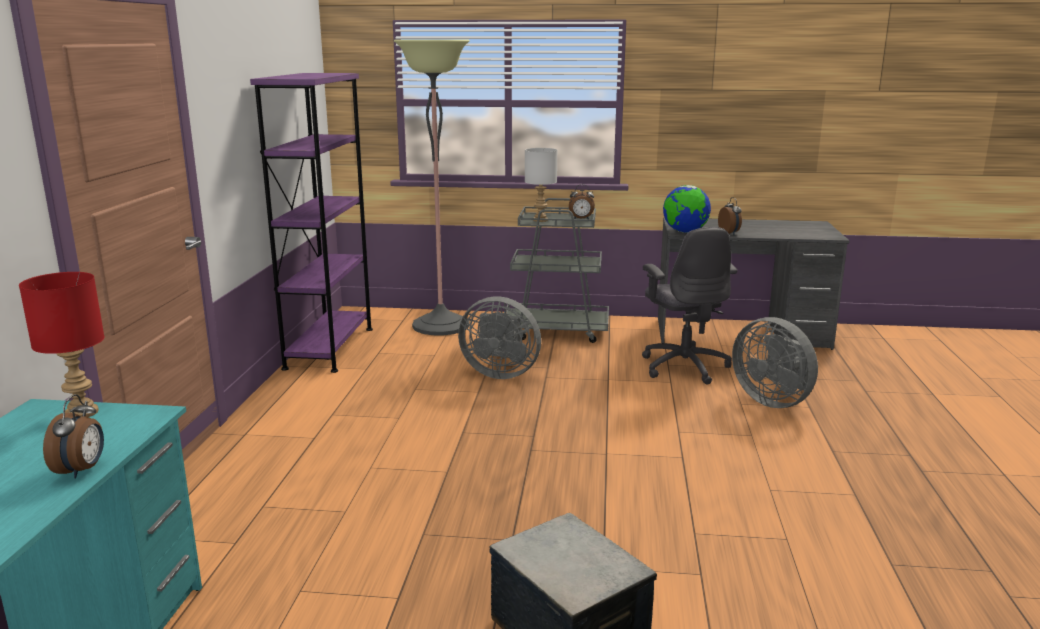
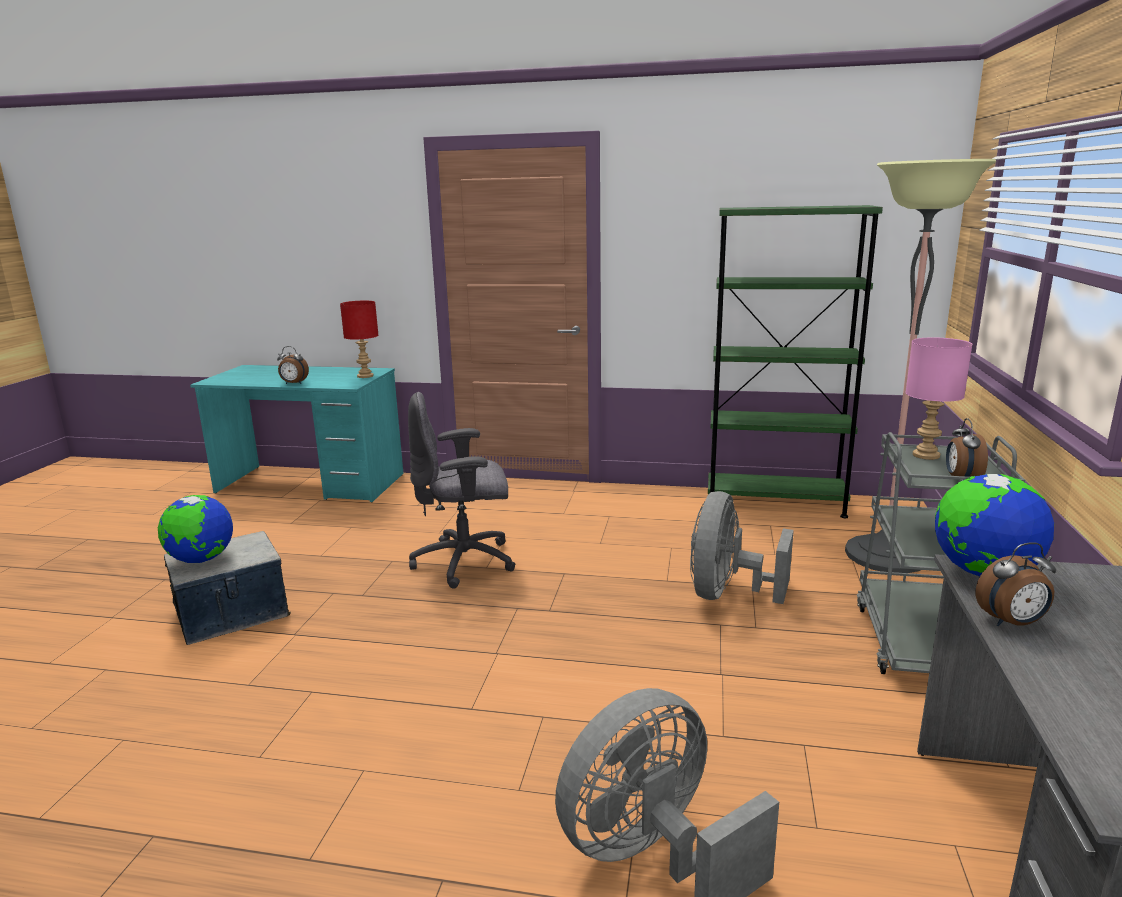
camera: 95 degrees right, 0 degrees up
purple bookcase [250,73,373,373] -> green bookcase [708,205,883,518]
white table lamp [525,148,557,222] -> pink table lamp [905,337,972,460]
grey office chair [642,227,737,385] -> grey office chair moved to [408,392,516,589]
none -> globe [158,495,233,563]

